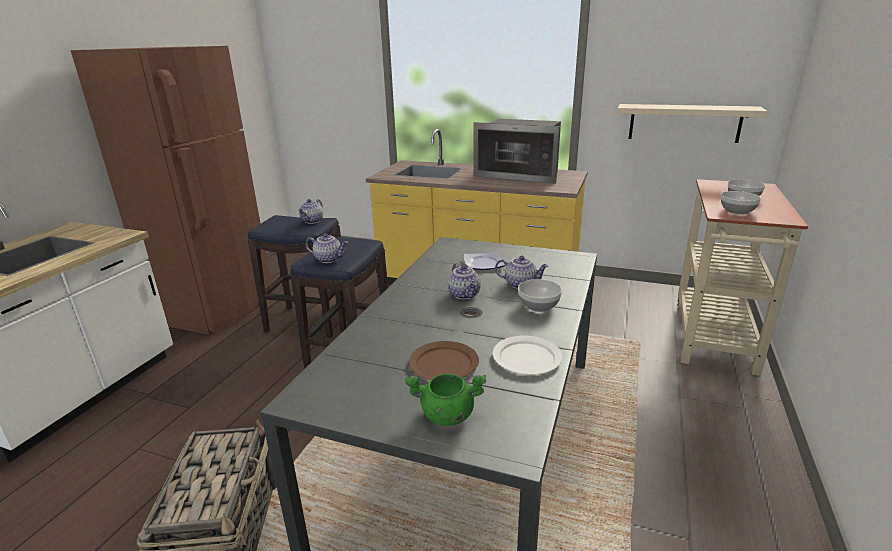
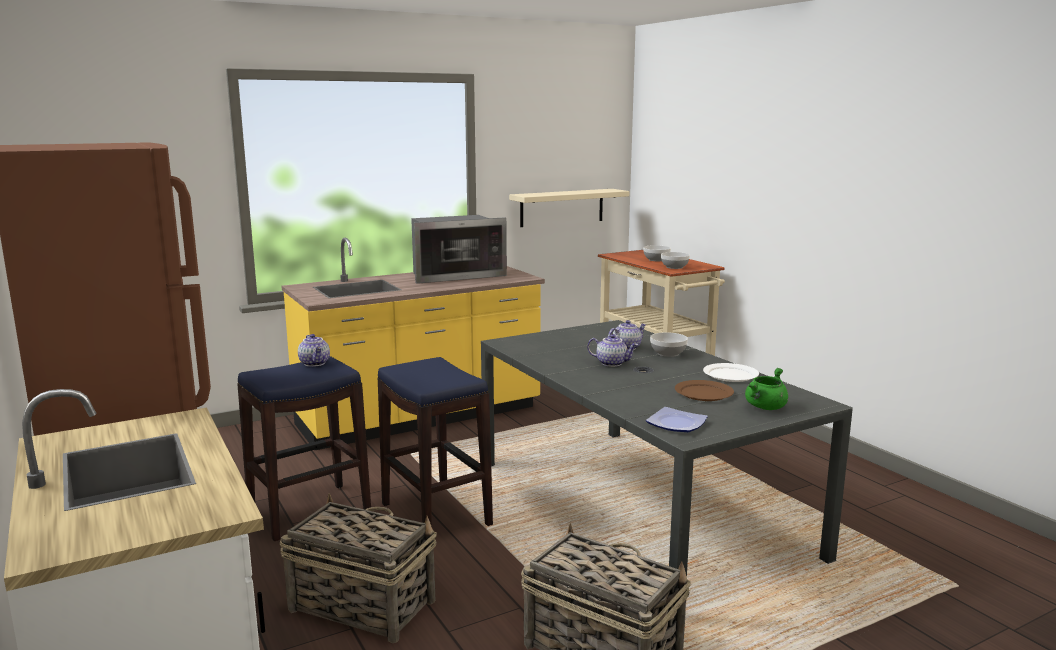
camera: 50 degrees left, 10 degrees down
teapot [305,233,348,263] -> none
plate [464,252,505,270] -> plate moved to [646,407,708,432]
none -> basket [280,493,437,643]

